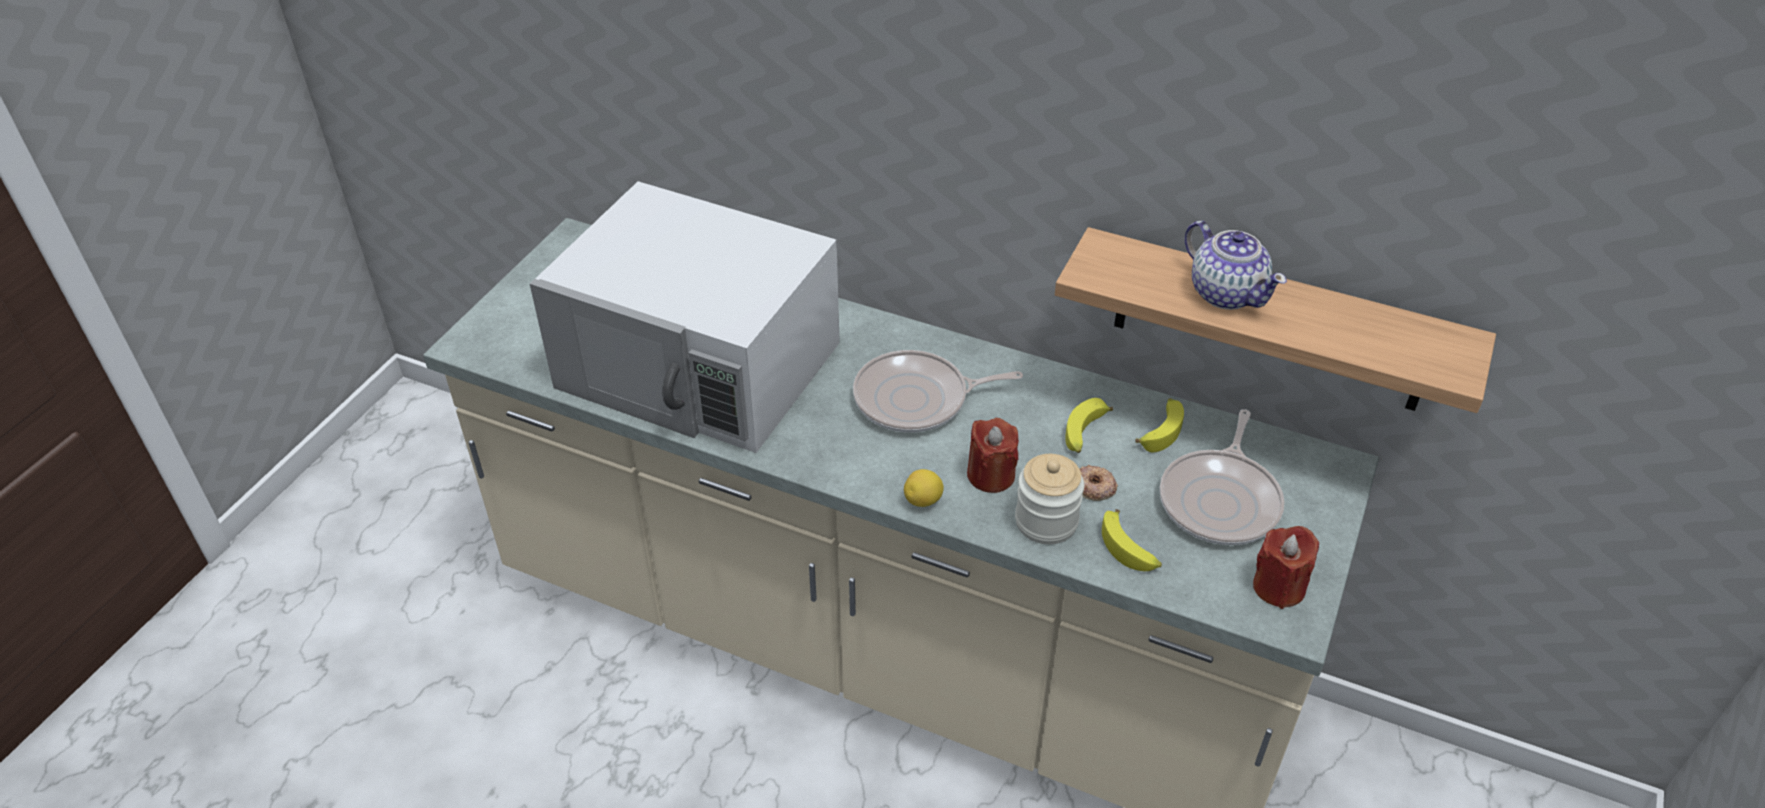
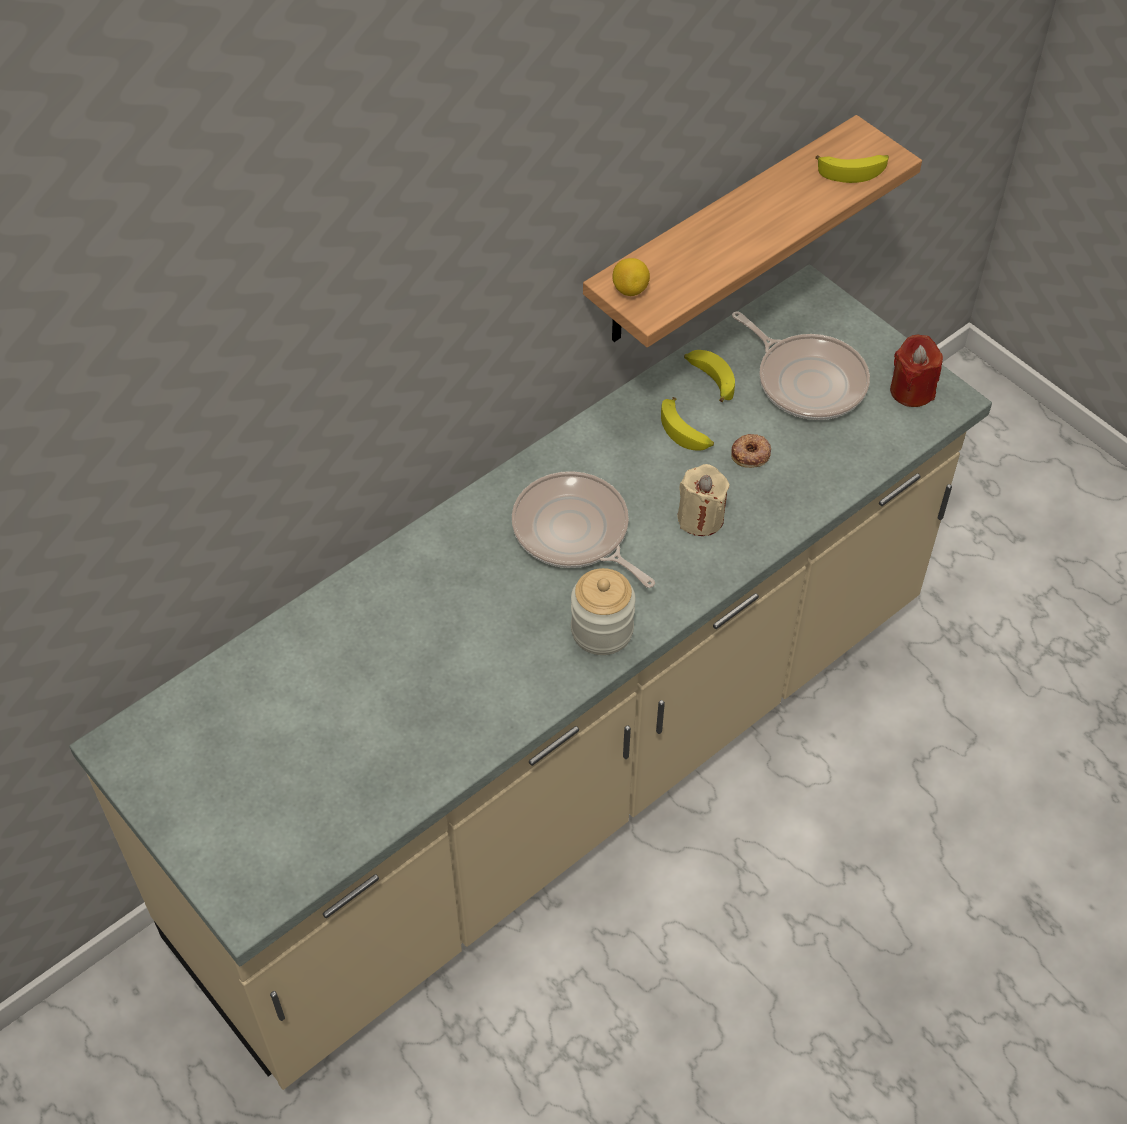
camera: 65 degrees left, 10 degrees up
white microwave [530,181,840,453] -> none
frying pan [853,350,1023,433] -> frying pan turned 120 degrees clockwise [512,471,655,588]
lemon [904,469,944,507] -> lemon moved to [612,258,650,296]
red candle [967,418,1019,493] -> beige candle [678,464,730,536]
jar [1015,454,1084,544] -> jar moved to [571,568,636,655]
banana [1102,509,1162,571] -> banana moved to [815,155,889,183]
teapot [1185,221,1287,310] -> none

